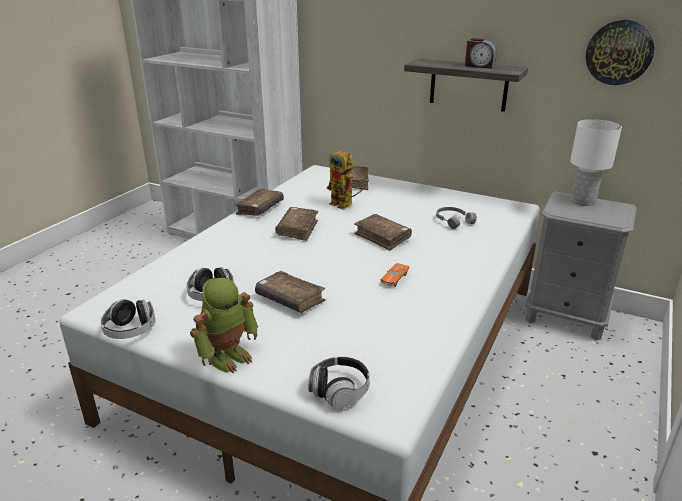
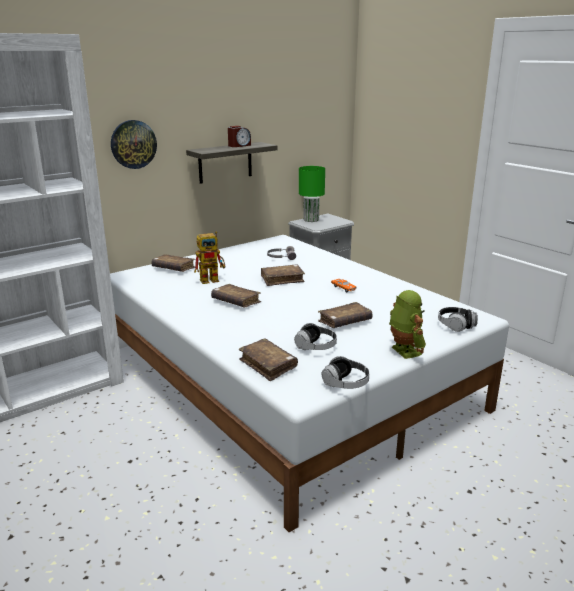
camera: 65 degrees left, 5 degrees down
brown book [234,189,284,216] -> brown book moved to [239,339,298,381]
white table lamp [570,119,622,206] -> green table lamp [299,166,325,222]
wall clock [586,20,655,85] -> wall clock moved to [111,120,157,169]

